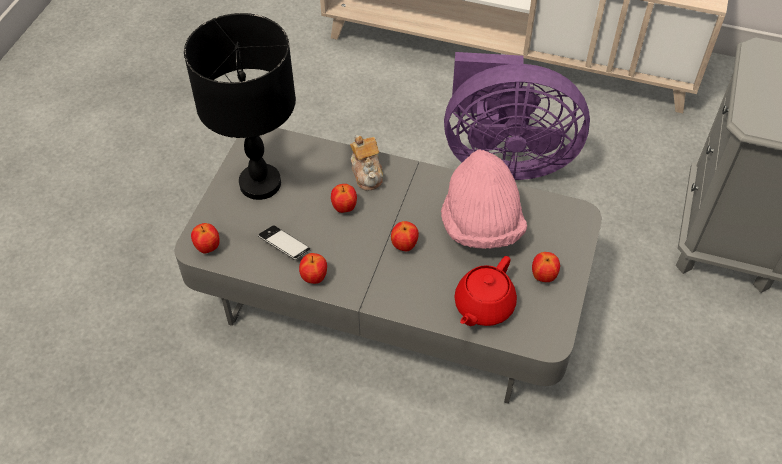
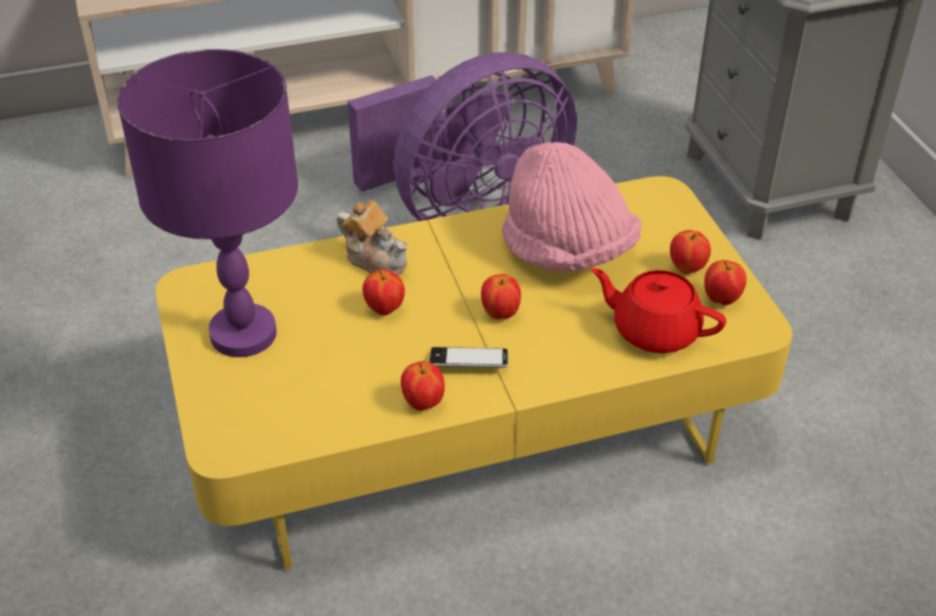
camera: 35 degrees left, 10 degrees down
grey coffee table [175,128,602,404] -> yellow coffee table [156,176,793,570]
black table lamp [184,13,296,200] -> purple table lamp [117,49,298,357]
apple [191,223,220,254] -> apple moved to [704,260,747,305]
phone [258,226,311,260] -> phone moved to [429,347,508,368]
red teapot [454,256,517,326] -> red teapot turned 120 degrees clockwise [591,268,726,353]

